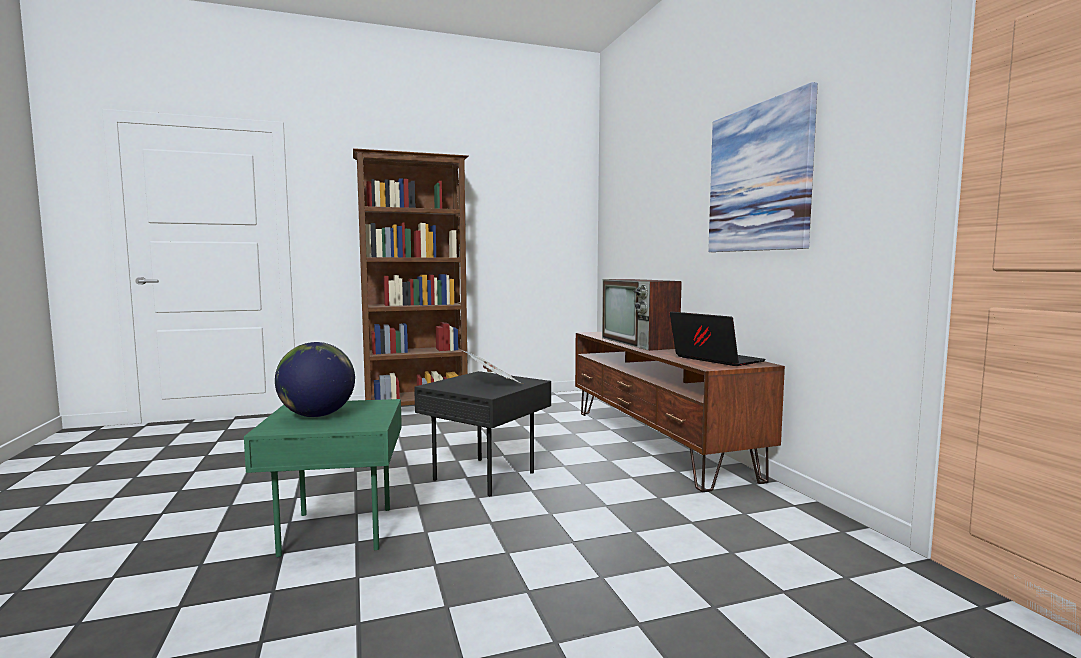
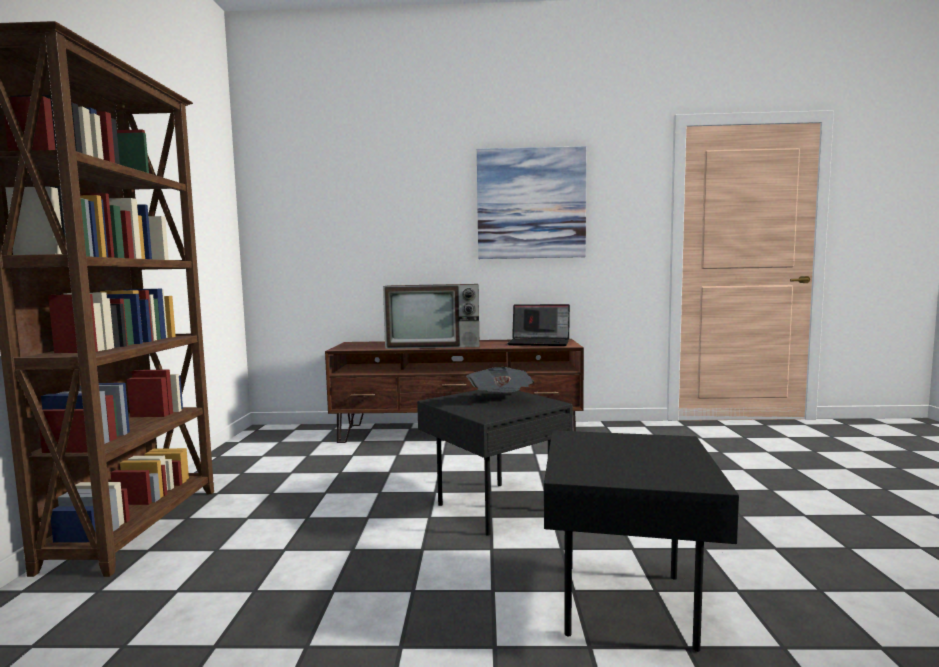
camera: 70 degrees left, 0 degrees up
green side table [244,399,402,557] -> black side table [544,430,739,652]
globe [275,342,355,417] -> none
laptop [670,312,766,366] -> laptop turned 150 degrees counterclockwise [507,304,570,346]

